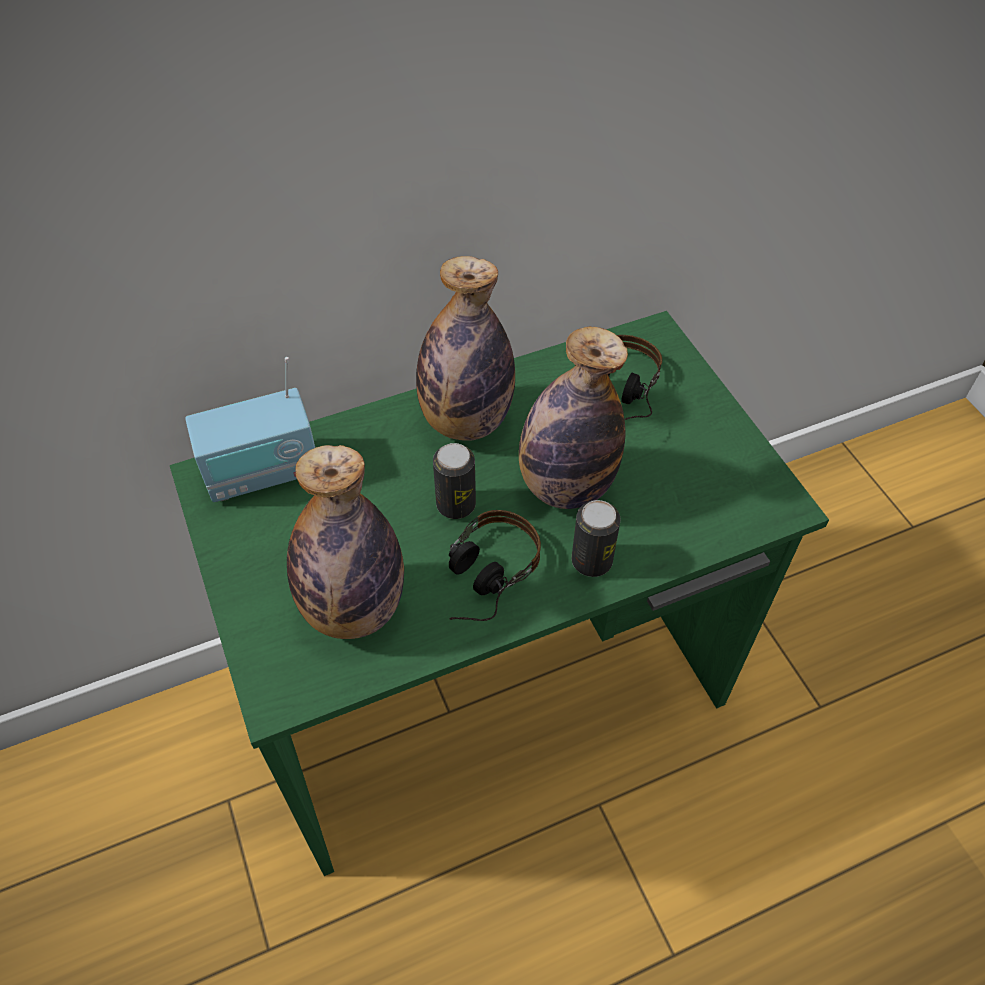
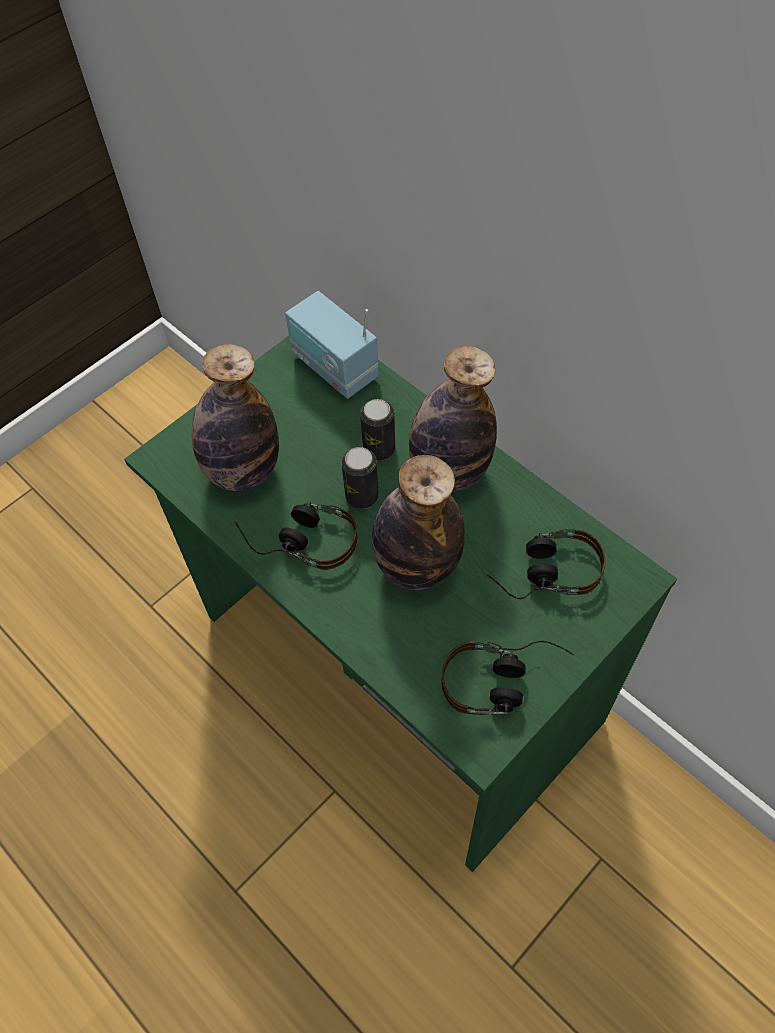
camera: 70 degrees right, 5 degrees up
can [572,500,621,577] -> can moved to [360,399,395,461]
none -> headphones [442,641,574,715]

